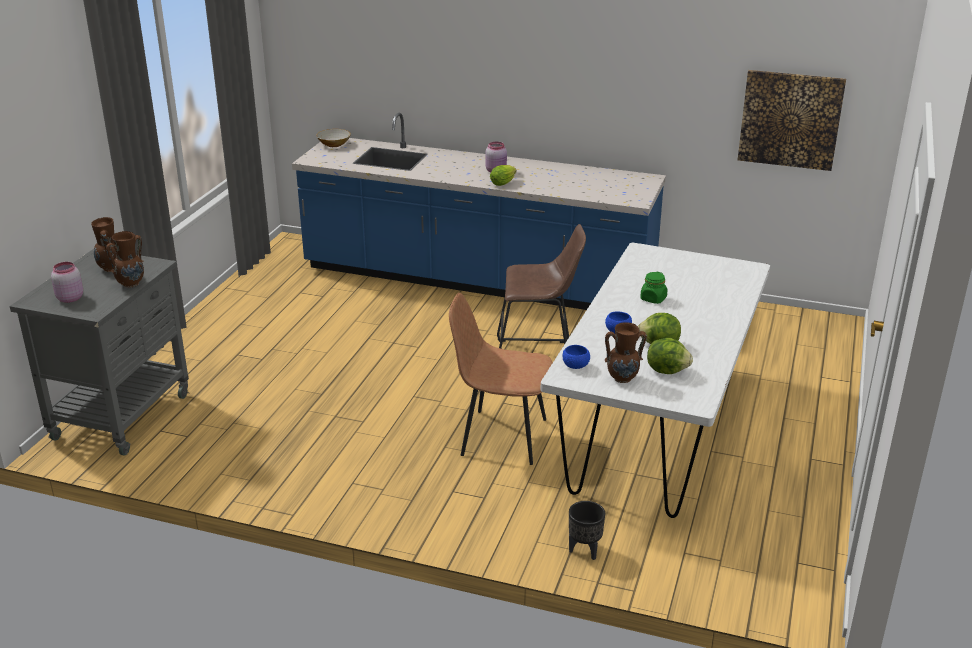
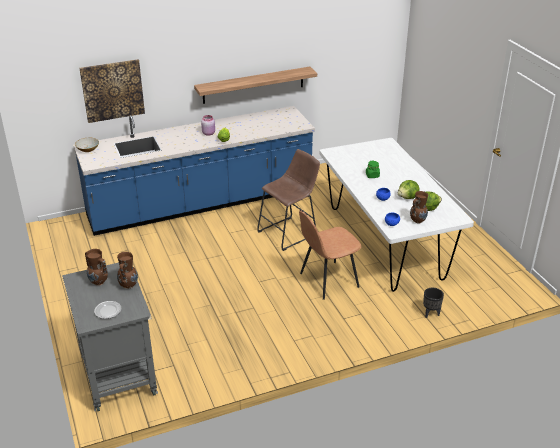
camera: 40 degrees left, 5 degrees up
pink jar [51,262,83,303] -> plate [94,301,121,319]
picture [738,70,846,171] -> picture moved to [79,59,145,123]
none -> shelf [194,67,317,104]

